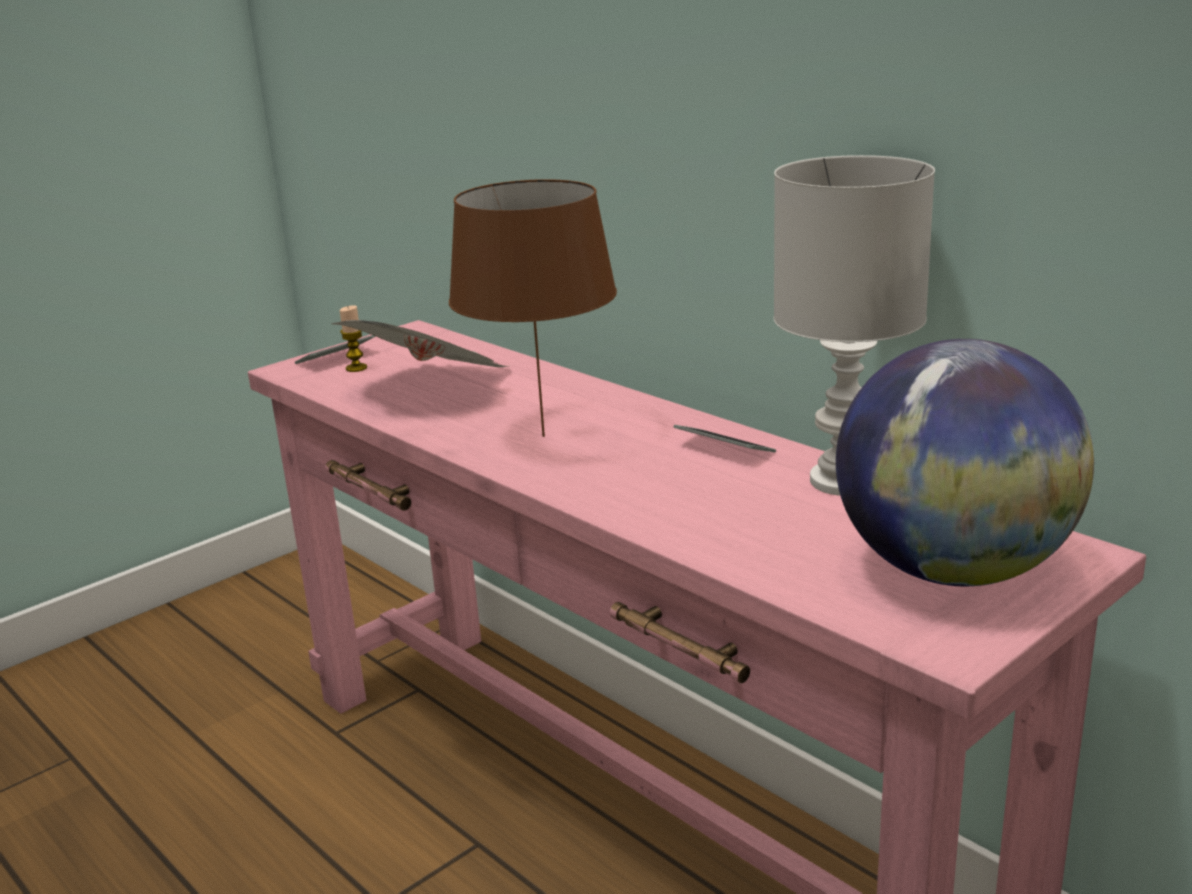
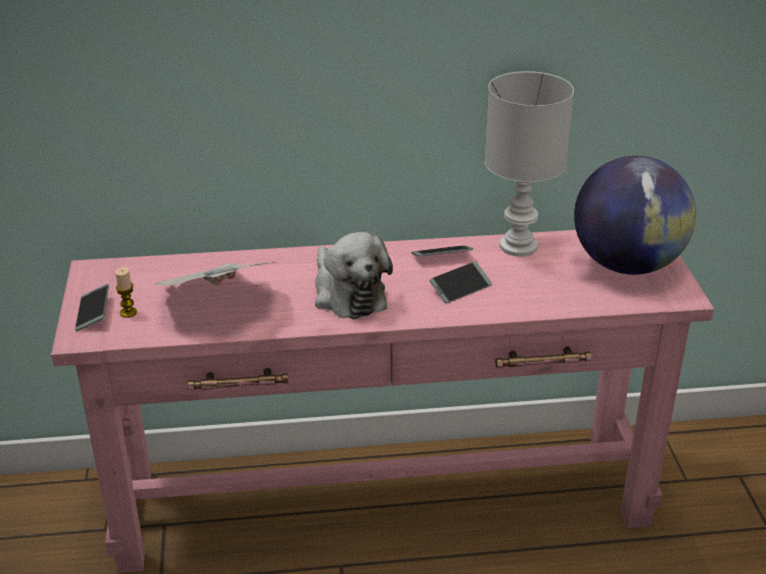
camera: 55 degrees left, 10 degrees up
brown table lamp [449,179,617,437] -> plush toy [315,232,393,319]
none -> phone [429,262,492,303]

